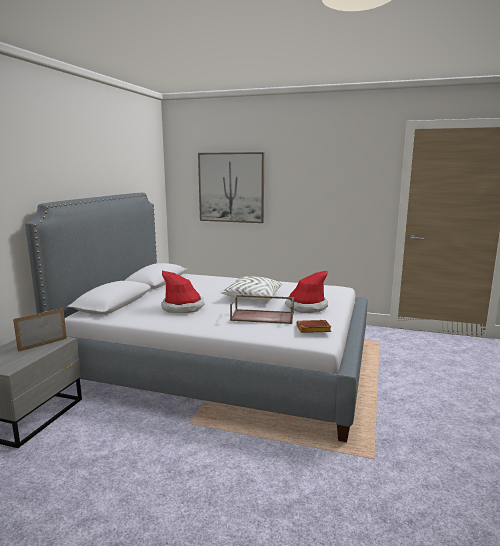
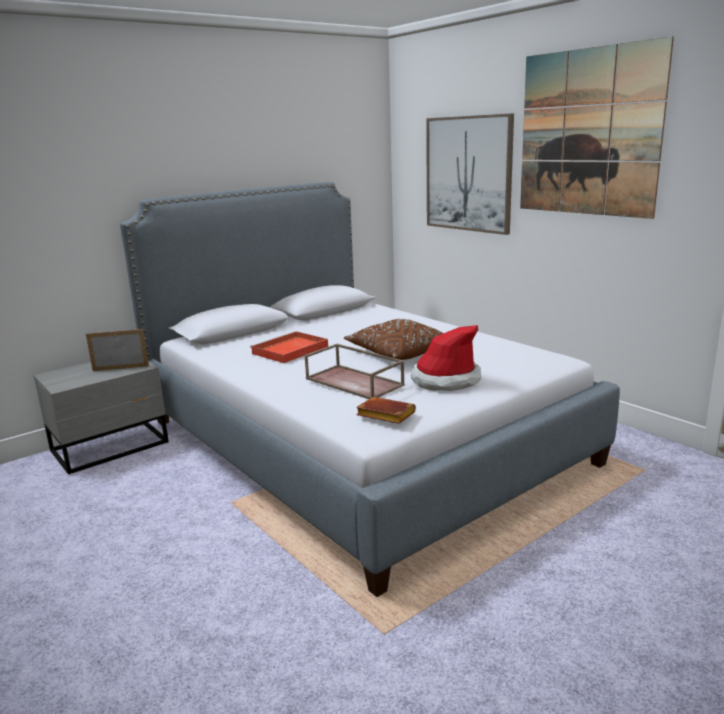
camera: 35 degrees right, 5 degrees up
hat [161,271,205,313] -> red tray [250,331,328,363]
white pillow [220,276,282,301] -> brown pillow [344,319,443,360]
none -> picture [520,36,674,219]

